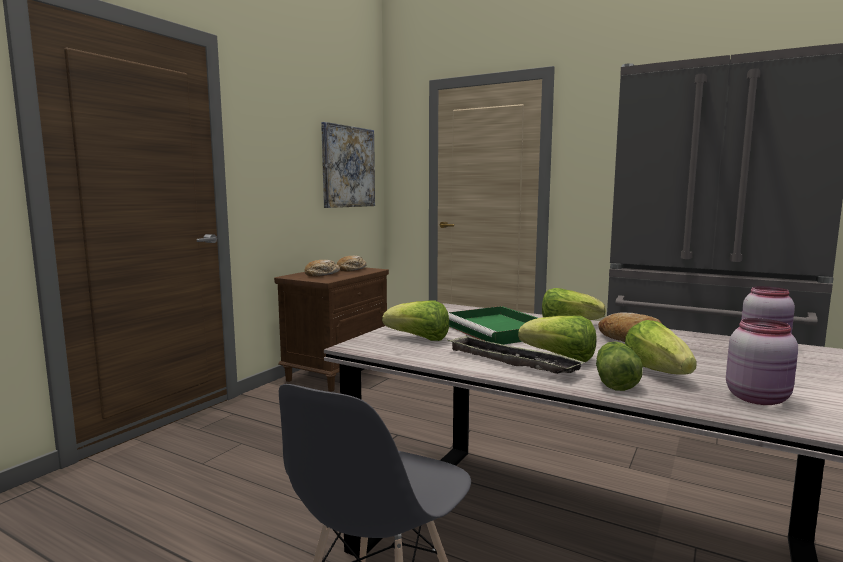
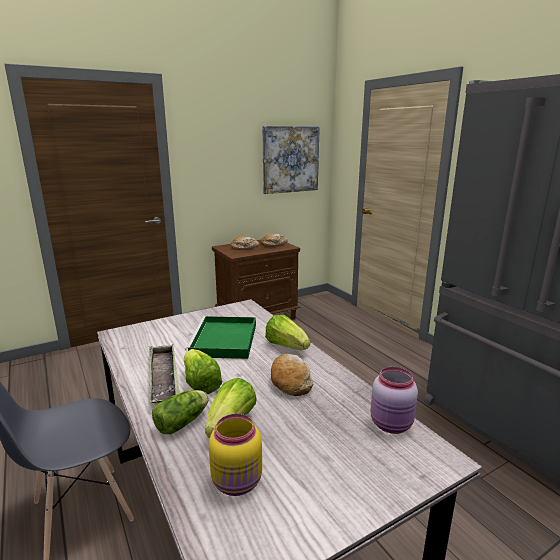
camera: 30 degrees right, 10 degrees up
lettuce [382,300,449,341] -> none
pink jar [726,318,798,405] -> yellow jar [209,414,262,496]

